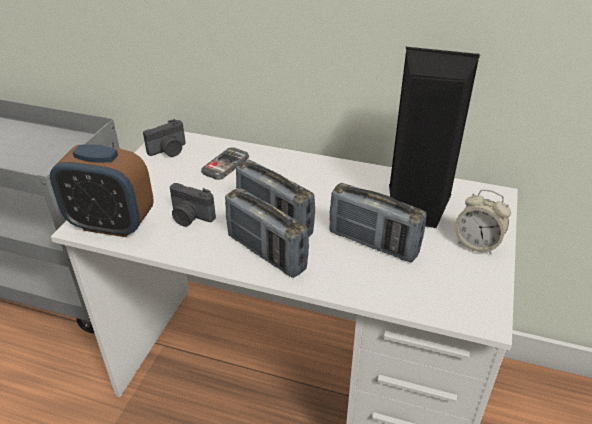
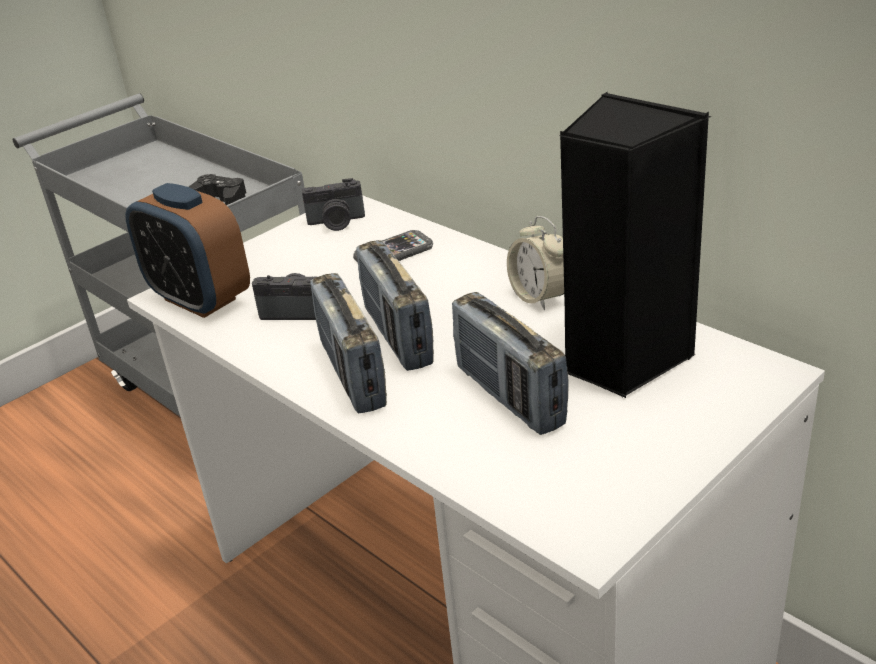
camera: 30 degrees right, 5 degrees down
camera [170,183,216,227] -> camera turned 135 degrees clockwise [252,273,316,320]
alarm clock [455,190,511,255] -> alarm clock moved to [507,216,564,310]
none -> black game controller [189,174,247,205]

